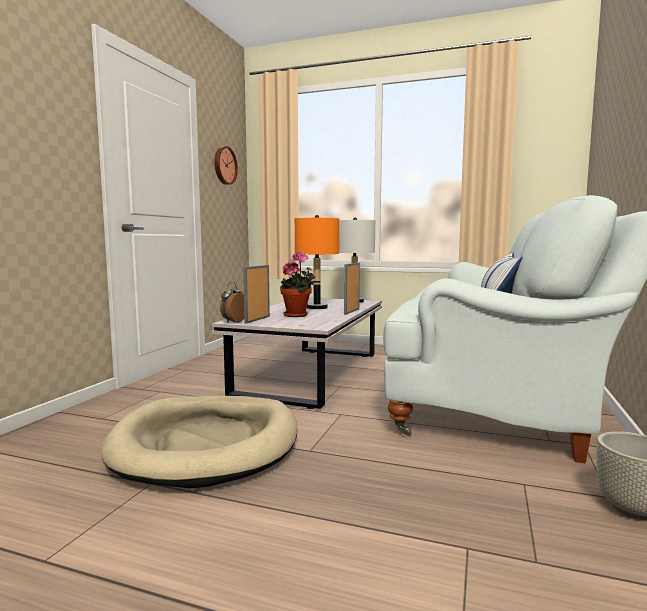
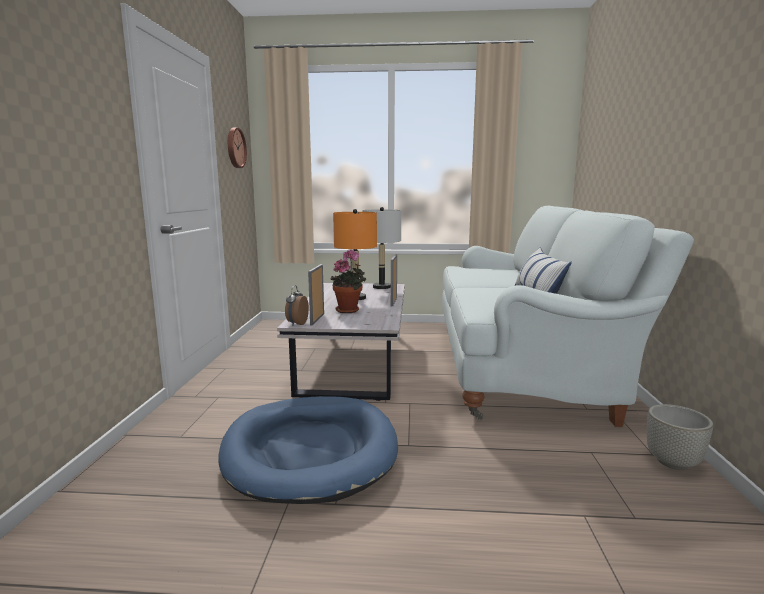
camera: 15 degrees left, 5 degrees up
beige dog bed [101,396,297,488] -> blue dog bed [218,396,398,504]

